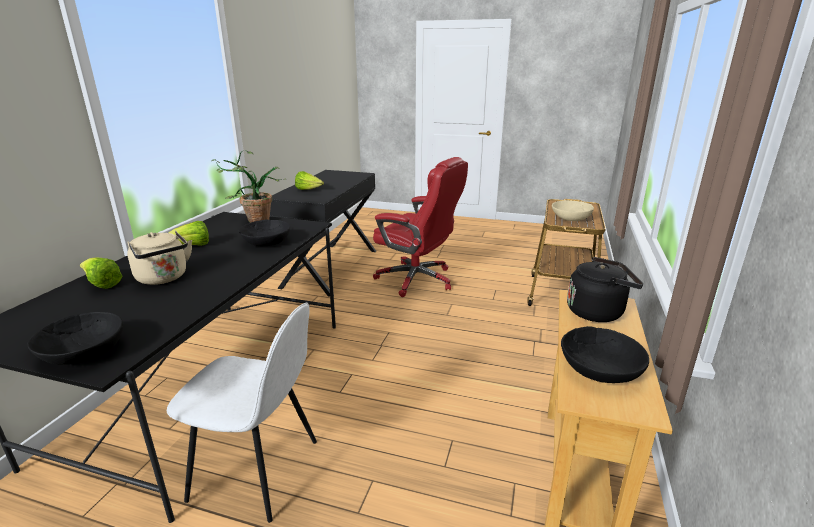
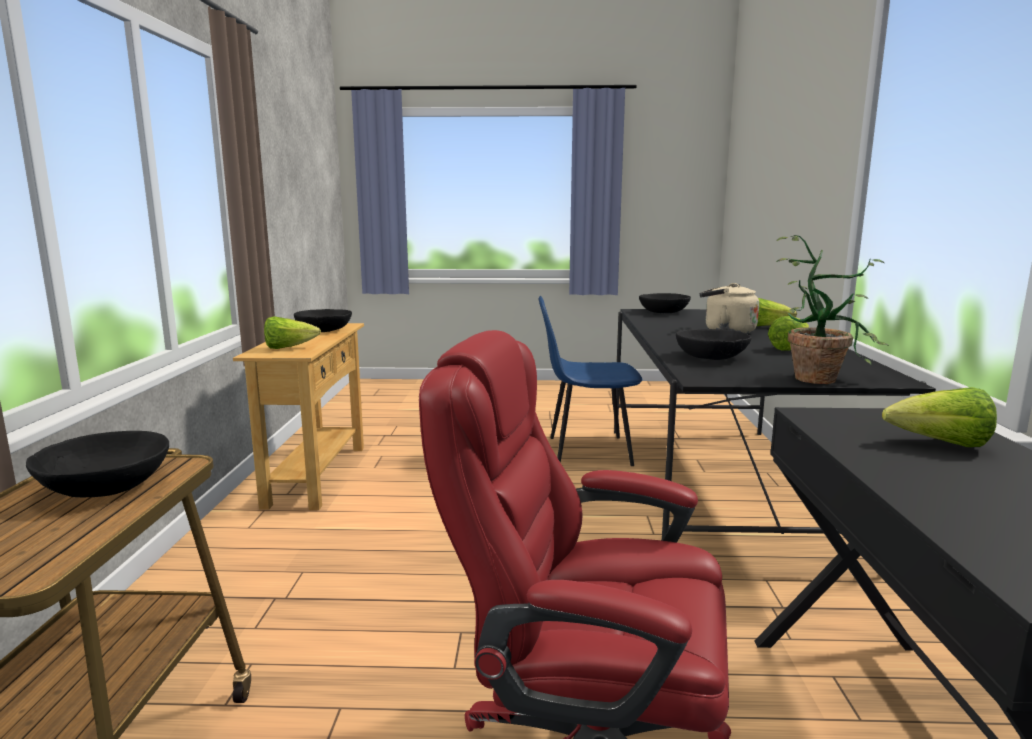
camera: 165 degrees right, 10 degrees down
white chair [167,303,317,523] -> blue chair [539,296,642,466]
beige bowl [552,200,594,221] -> black bowl [26,431,169,497]
black kettle [567,257,643,322] -> lettuce [264,317,321,349]

